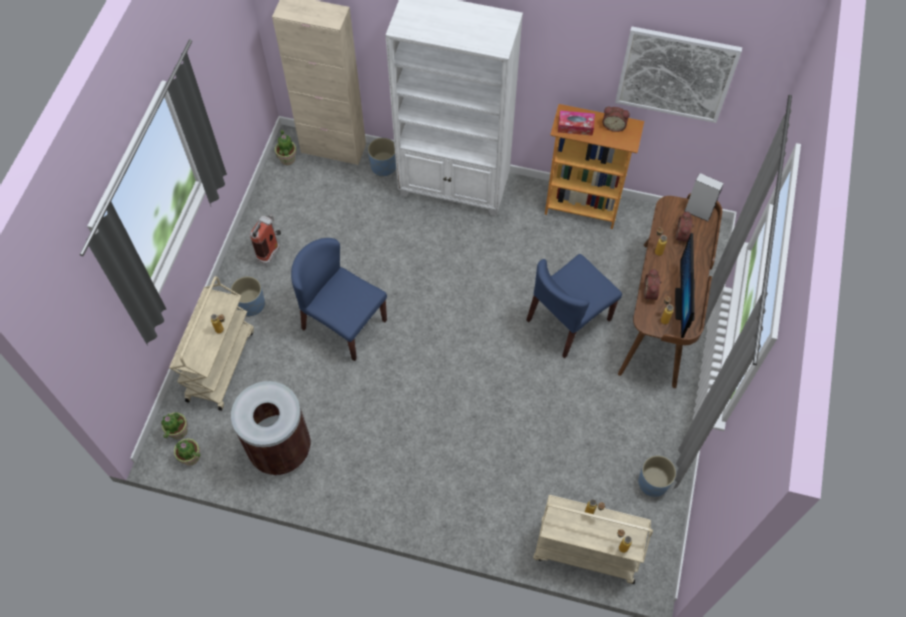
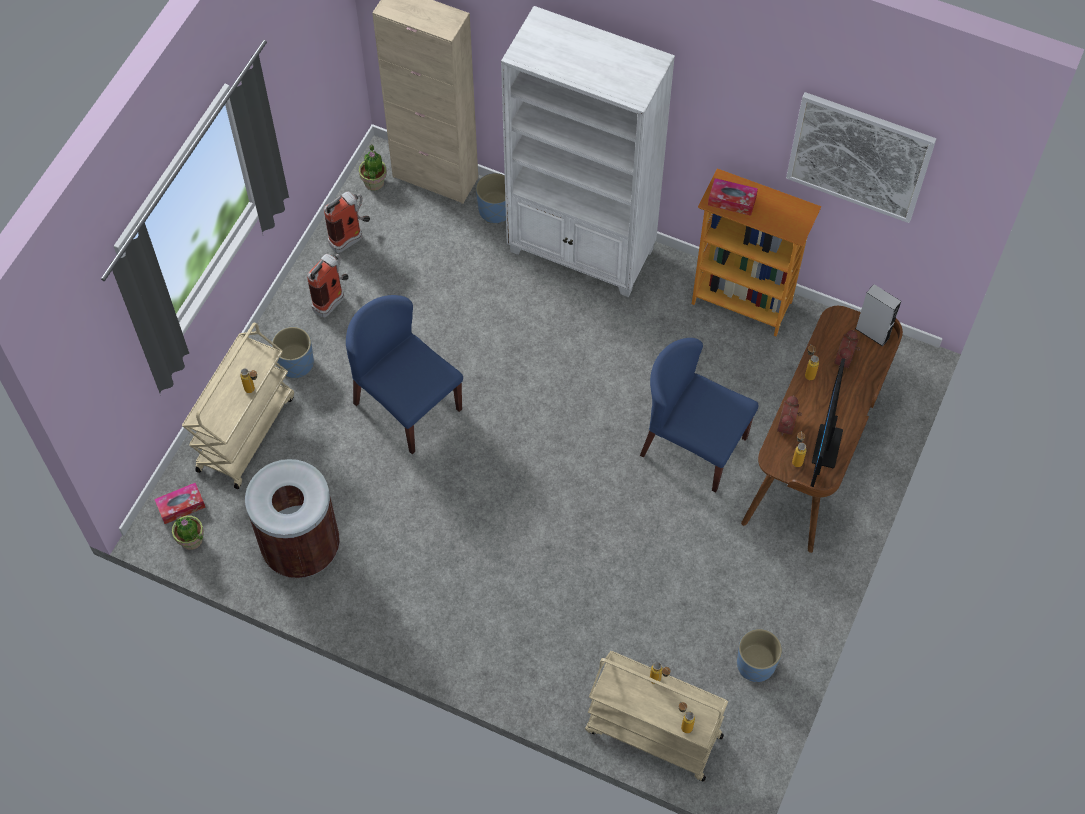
camera: 10 degrees right, 0 degrees up
potted plant [161,412,188,439] -> tissue box [154,483,206,524]
blue chair [526,254,622,358] -> blue chair turned 60 degrees clockwise [640,338,758,493]
alarm clock [602,107,630,132] -> none
none -> fire extinguisher [324,192,370,253]

